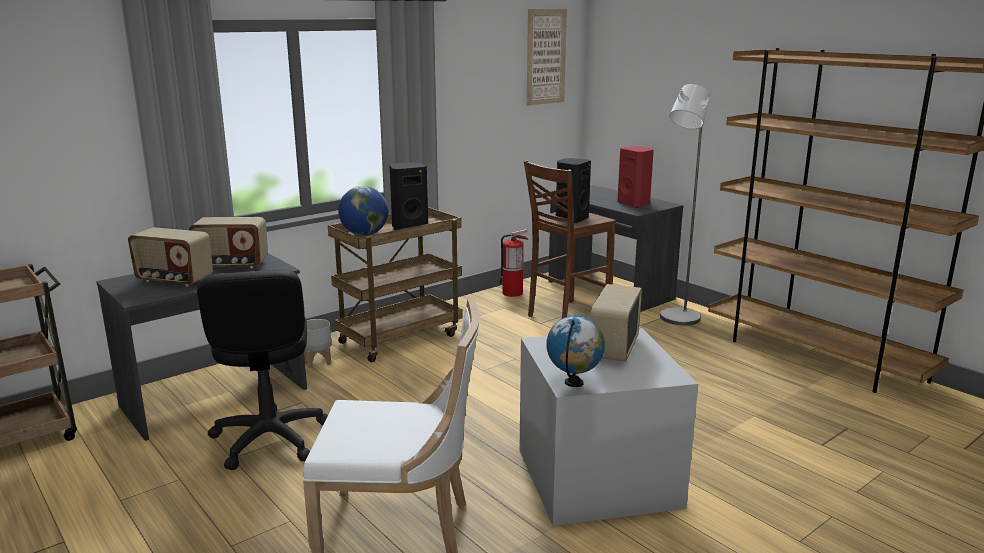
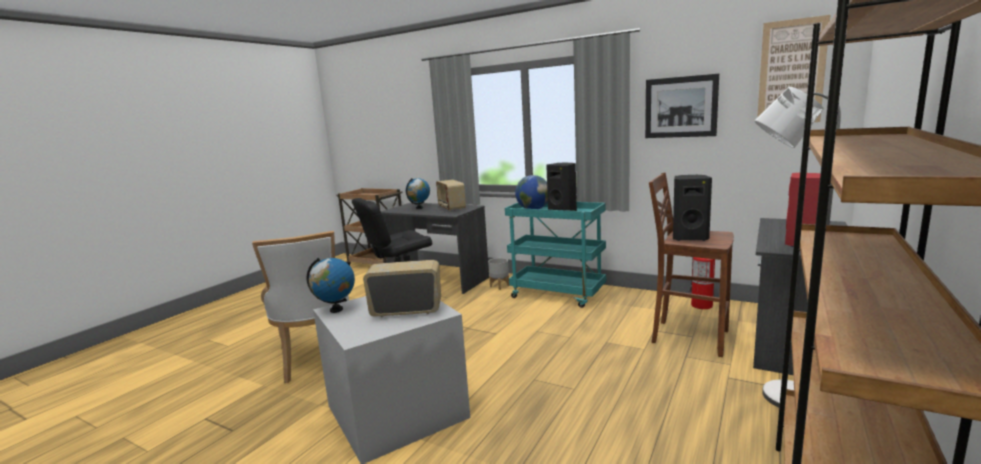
camera: 70 degrees right, 5 degrees down
radio [128,227,213,287] -> globe [406,178,430,209]
brown cart [328,207,463,362] -> turquoise cart [505,202,606,308]
none -> picture [645,74,719,138]

